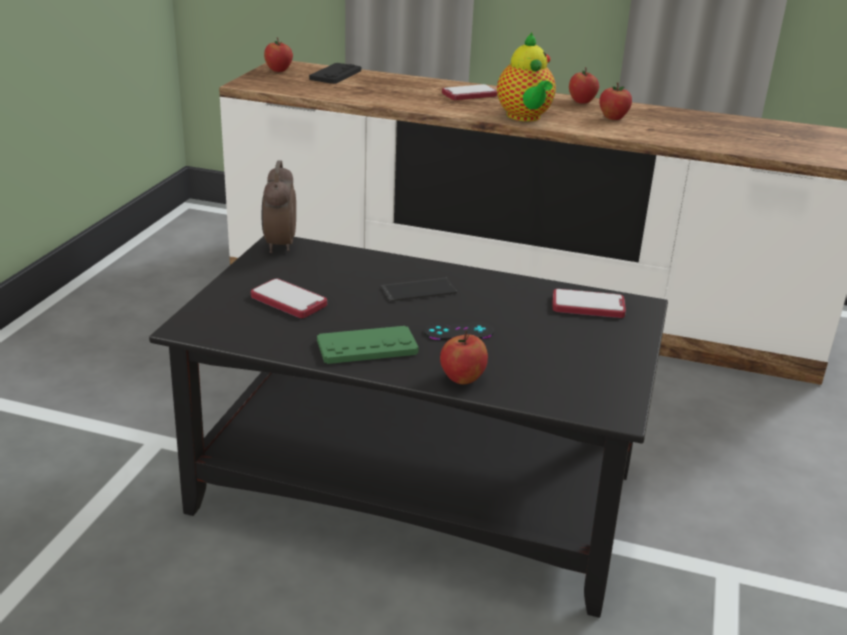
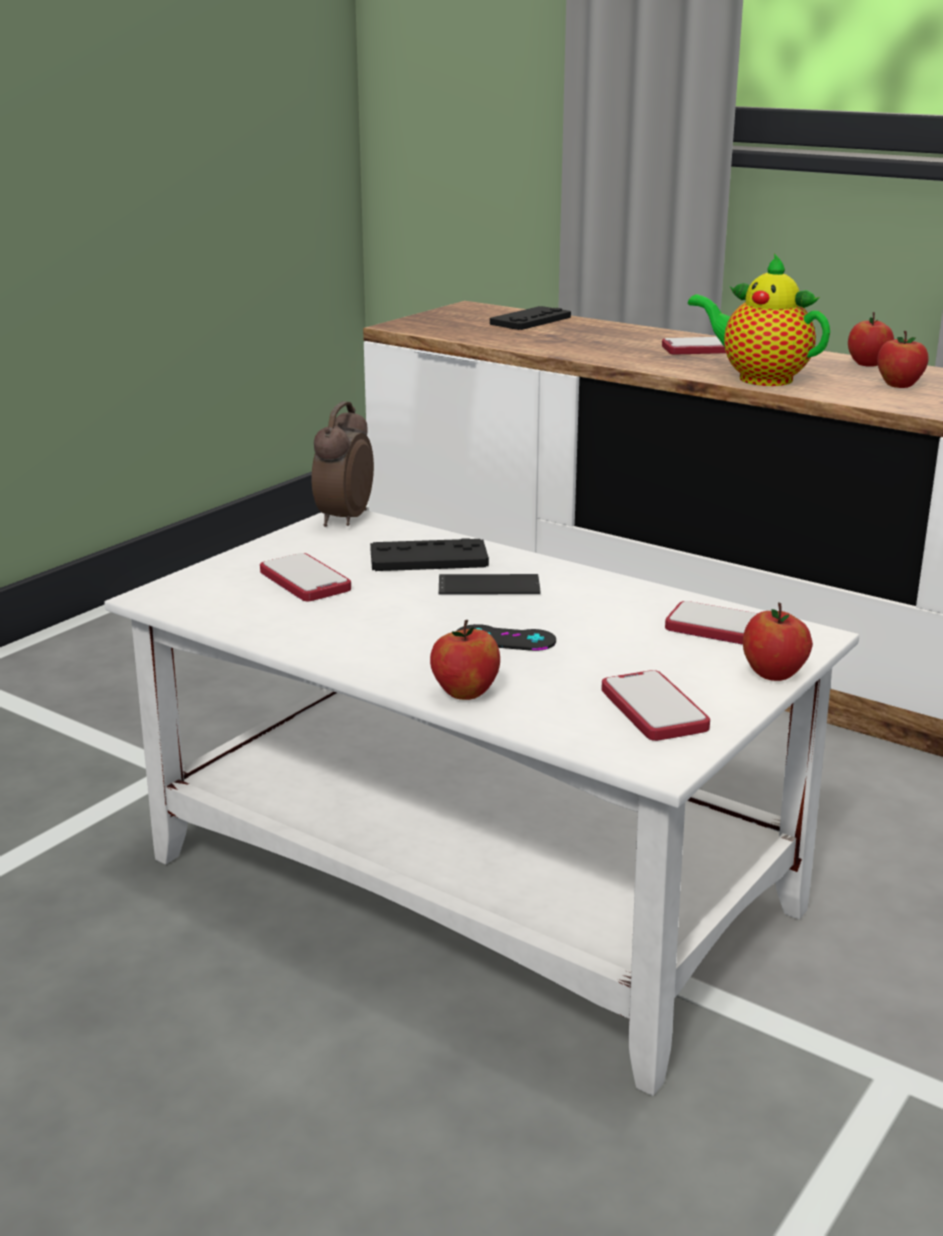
camera: 20 degrees right, 5 degrees down
black coffee table [149,236,668,618] -> white coffee table [104,510,859,1096]
apple [264,37,293,72] -> apple moved to [743,603,813,681]
green game controller [317,326,419,364] -> none
teapot [497,33,556,122] -> teapot turned 120 degrees clockwise [688,253,830,386]
none -> black game controller [370,538,489,571]
none -> phone [601,670,710,741]

